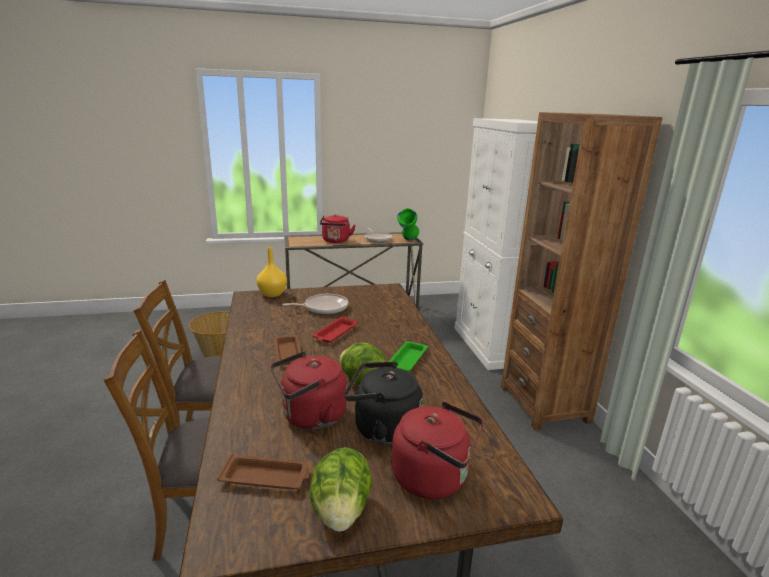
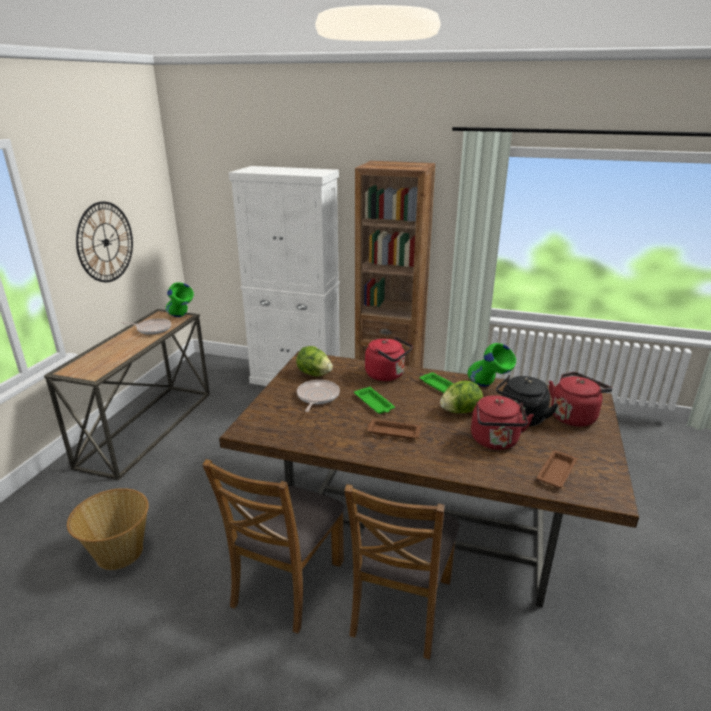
camera: 60 degrees left, 5 degrees up
yellow vase [256,248,287,297] -> none
lettuce [309,447,372,532] -> lettuce moved to [296,346,333,376]
red tray [312,317,358,343] -> green tray [354,387,395,414]
red kettle [320,214,356,243] -> red kettle moved to [365,336,413,381]
none -> wall clock [76,201,133,282]
none -> green vase [467,343,516,387]

